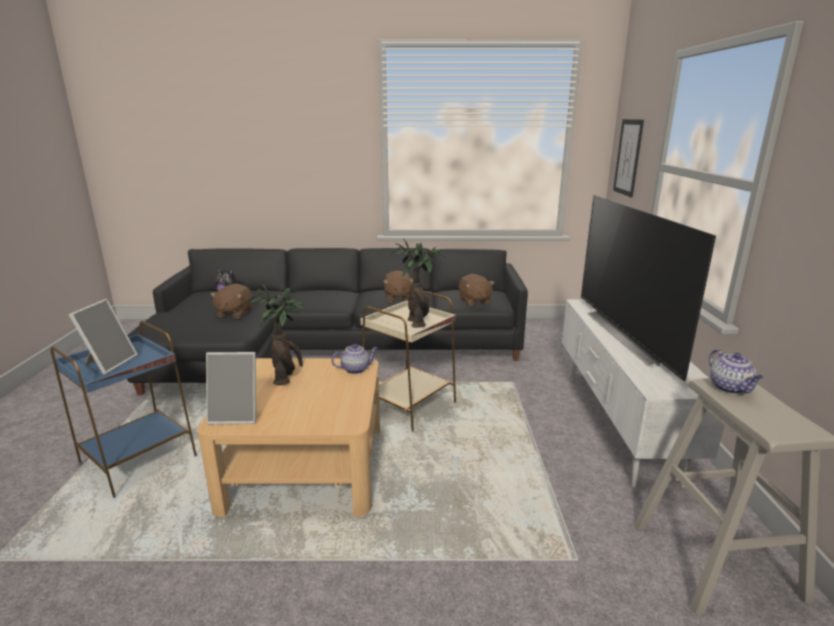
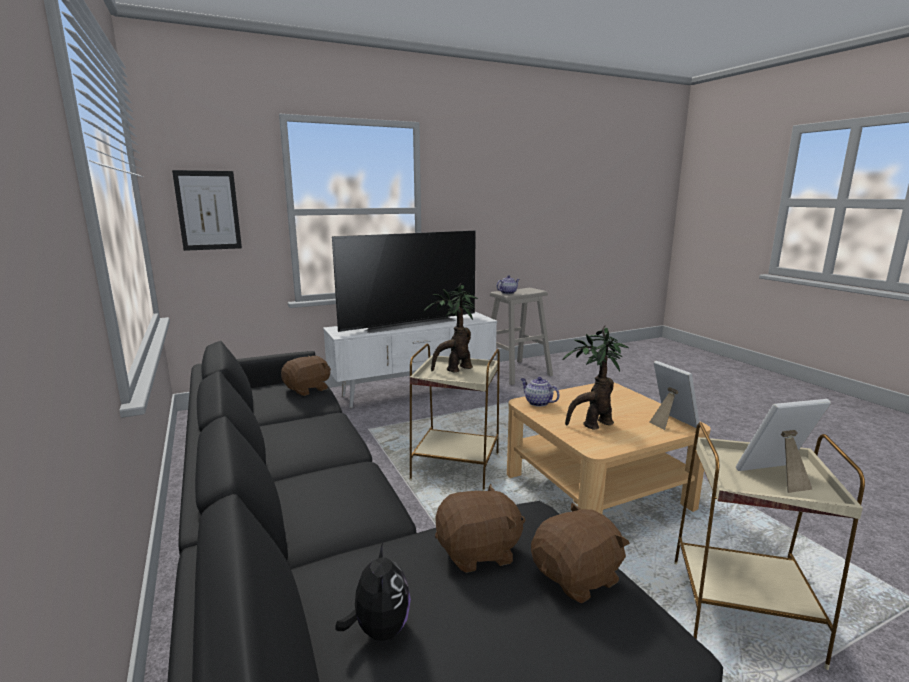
camera: 115 degrees left, 5 degrees down
blue side table [50,321,197,498] -> beige side table [674,422,865,670]
brown plush toy [383,271,413,302] -> brown plush toy moved to [531,502,630,603]

